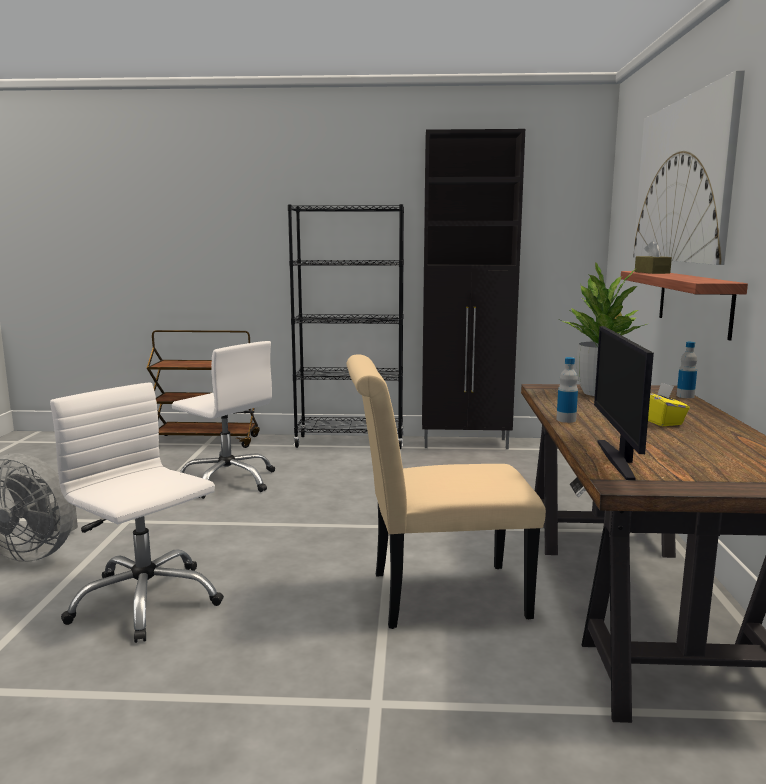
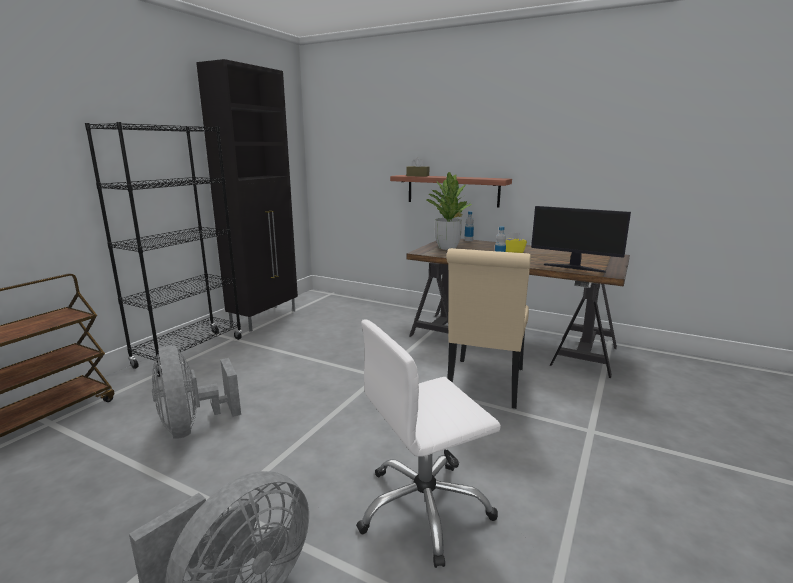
camera: 65 degrees left, 5 degrees up
white office chair [172,341,275,499] -> grey fan [152,345,241,439]
picture [633,70,745,265] -> none

